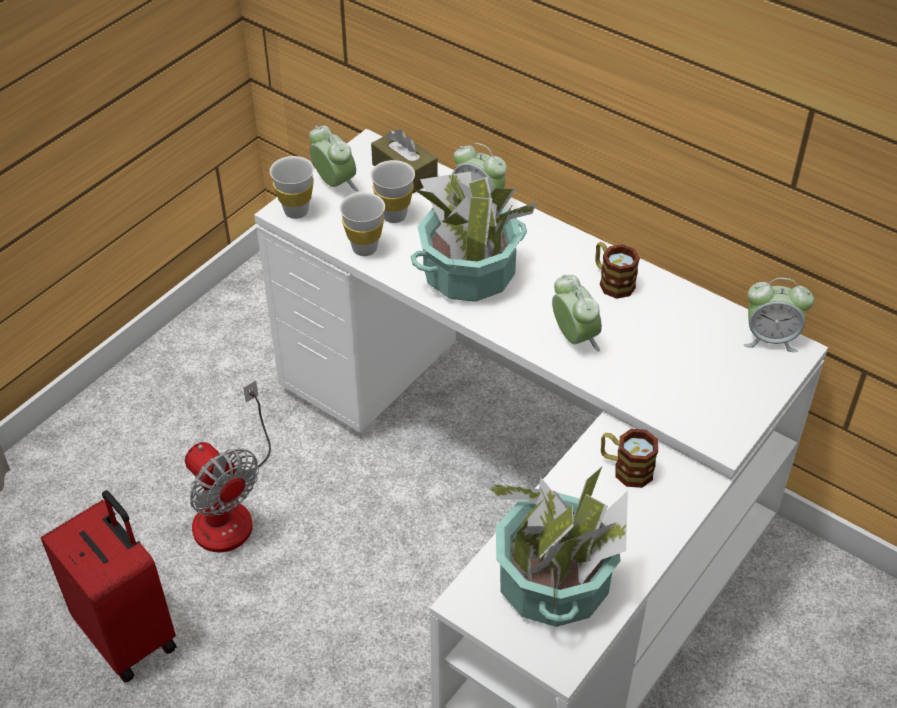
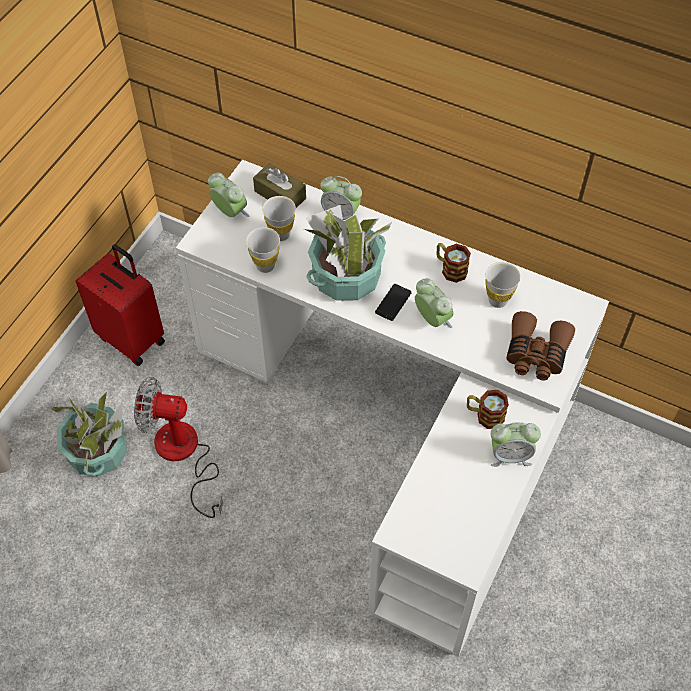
camera: 10 degrees left, 10 degrees up
red suitcase [41,490,177,683] -> red suitcase moved to [75,244,165,366]
fan [185,380,271,552] -> fan turned 150 degrees clockwise [134,377,223,518]
white cup [270,156,314,219] -> white cup moved to [485,262,521,308]
potted plant [480,467,628,627] -> potted plant moved to [47,391,127,477]
alarm clock [744,278,814,352] -> alarm clock moved to [491,422,541,467]
none -> phone [375,284,412,321]
none -> brown binoculars [507,311,575,381]

